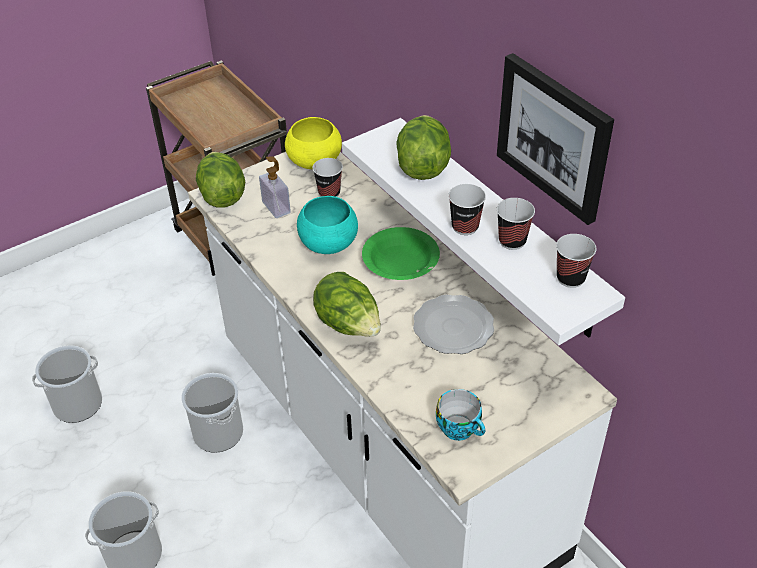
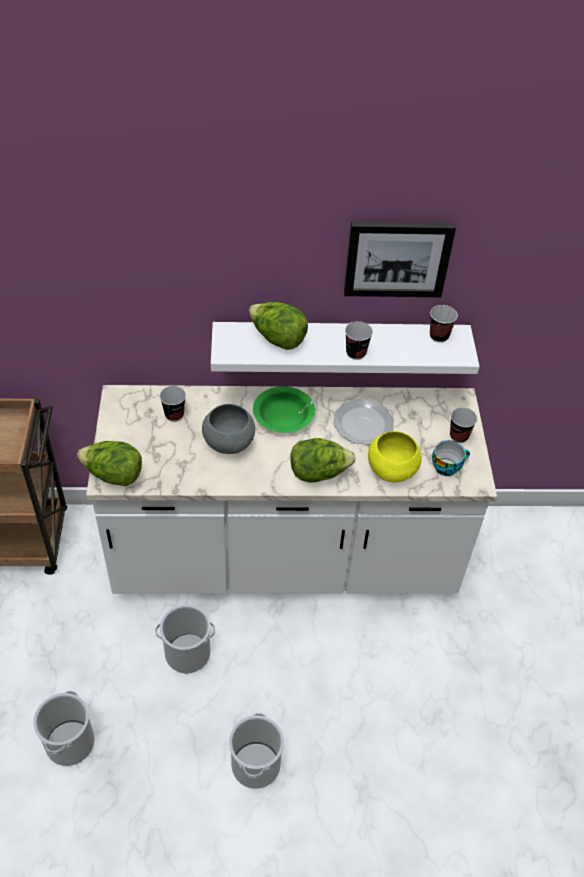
camera: 60 degrees left, 5 degrees up
soap dispenser [259,156,291,218] -> none
yellow bowl [285,117,342,169] -> yellow bowl moved to [368,431,422,482]
turquoise bowl [297,196,358,254] -> grey bowl [202,404,255,454]
cup [497,198,535,250] -> cup moved to [450,407,478,443]

